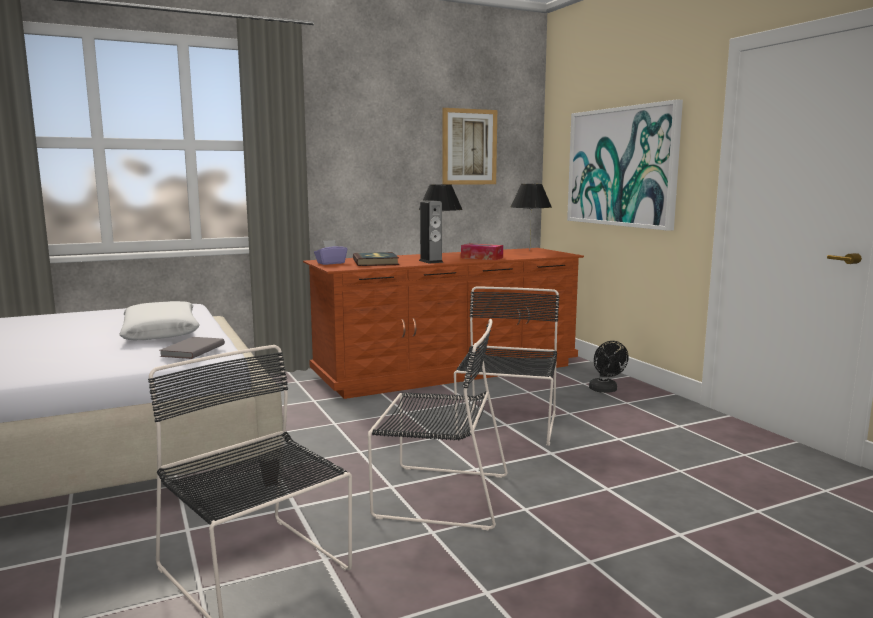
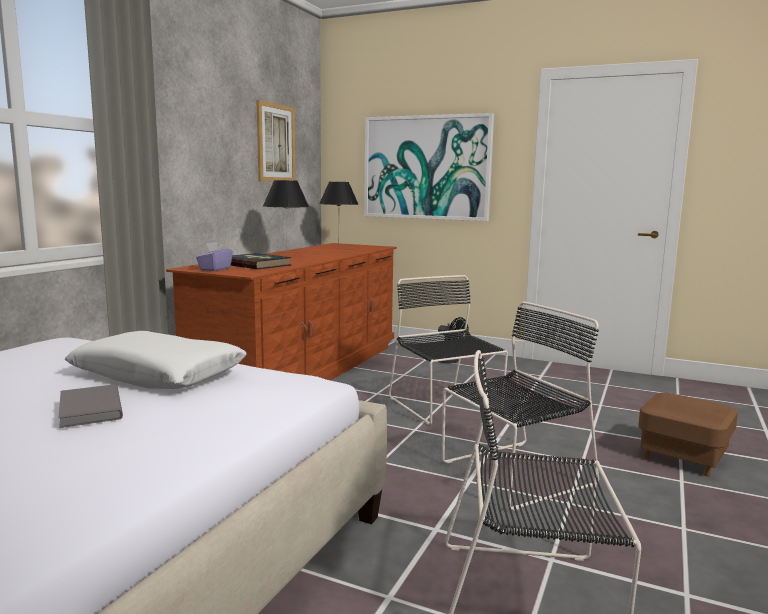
camera: 40 degrees left, 0 degrees up
grey book [160,337,225,359] -> grey book moved to [59,384,123,428]
speaker [419,200,444,264] -> none
tissue box [461,243,503,260] -> none
none -> brown ottoman [638,392,738,477]

